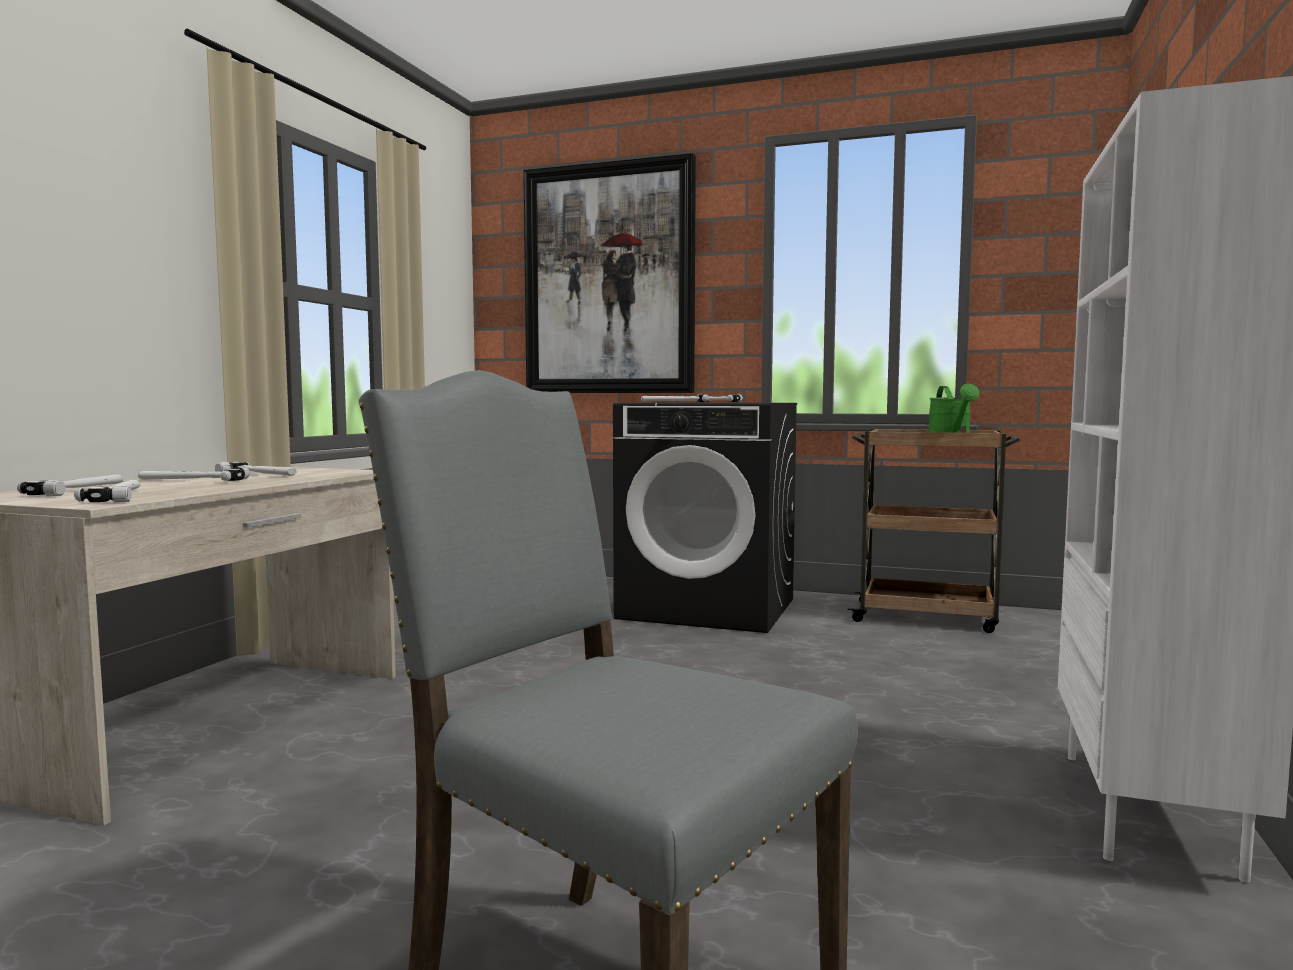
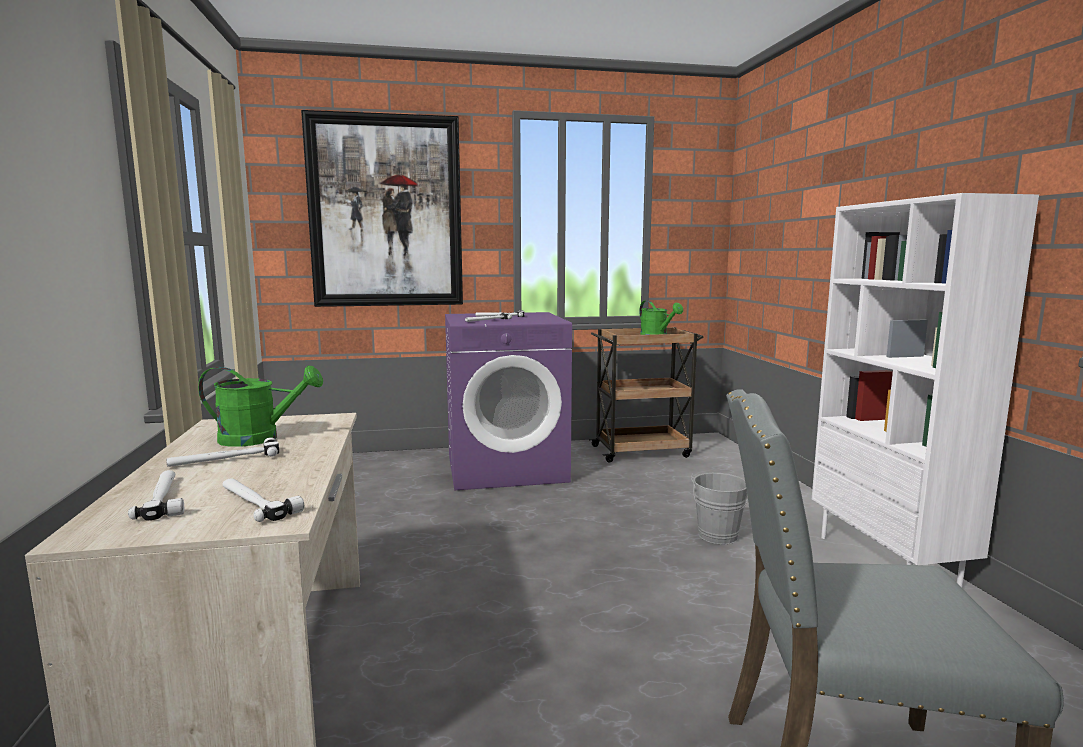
camera: 30 degrees left, 5 degrees up
hammer [215,462,296,476] -> green watering can [198,365,323,447]
black washing machine [613,403,797,633] -> purple washing machine [445,312,572,491]
none -> grey bucket [691,473,748,544]

